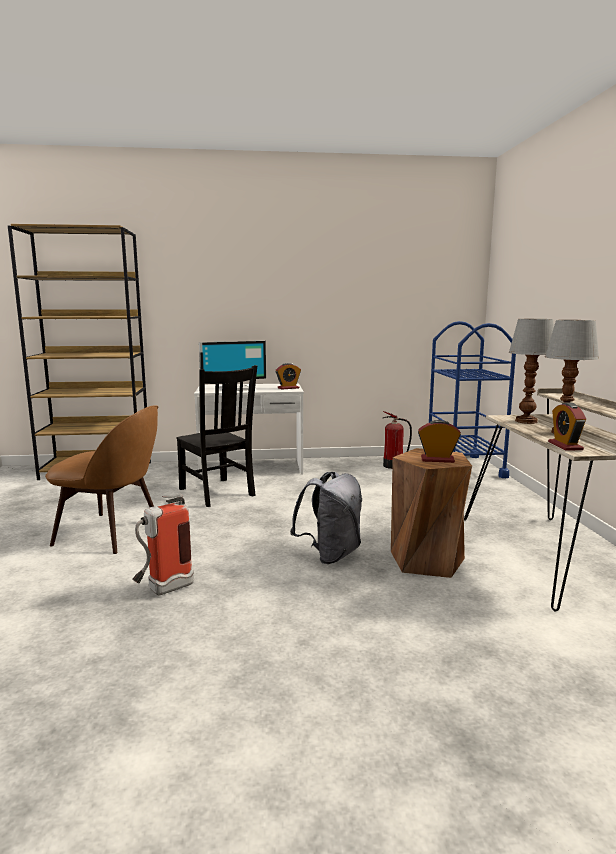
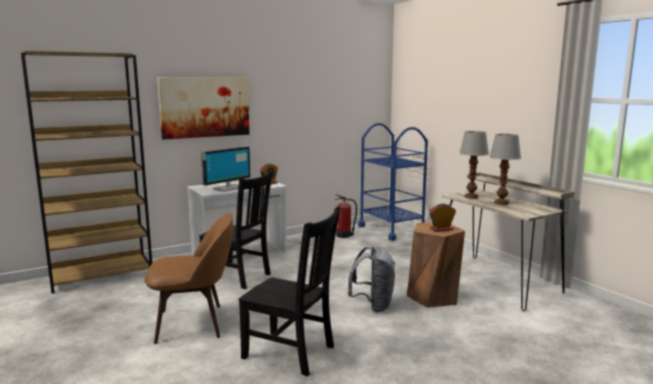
camera: 25 degrees left, 0 degrees up
fire extinguisher [132,494,194,595] -> black chair [239,206,341,377]
alarm clock [548,403,586,451] -> none
none -> picture [157,77,249,140]

